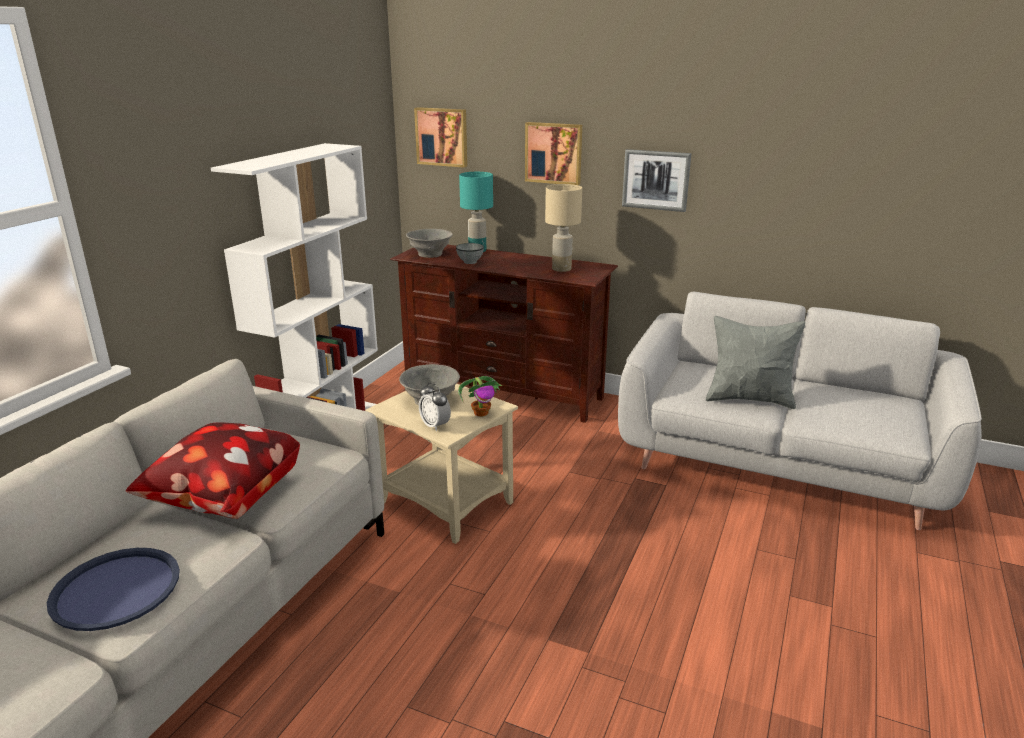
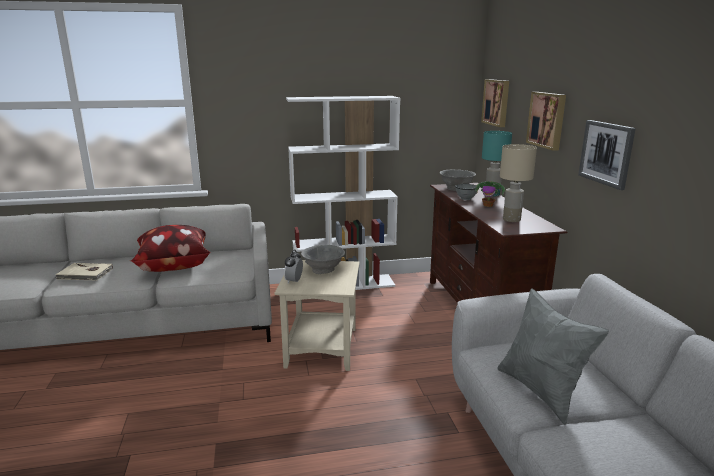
camera: 55 degrees right, 5 degrees down
blue tray [47,548,180,631] -> beige book [56,263,113,281]
potted plant [458,376,502,417] -> potted plant moved to [474,181,506,207]

